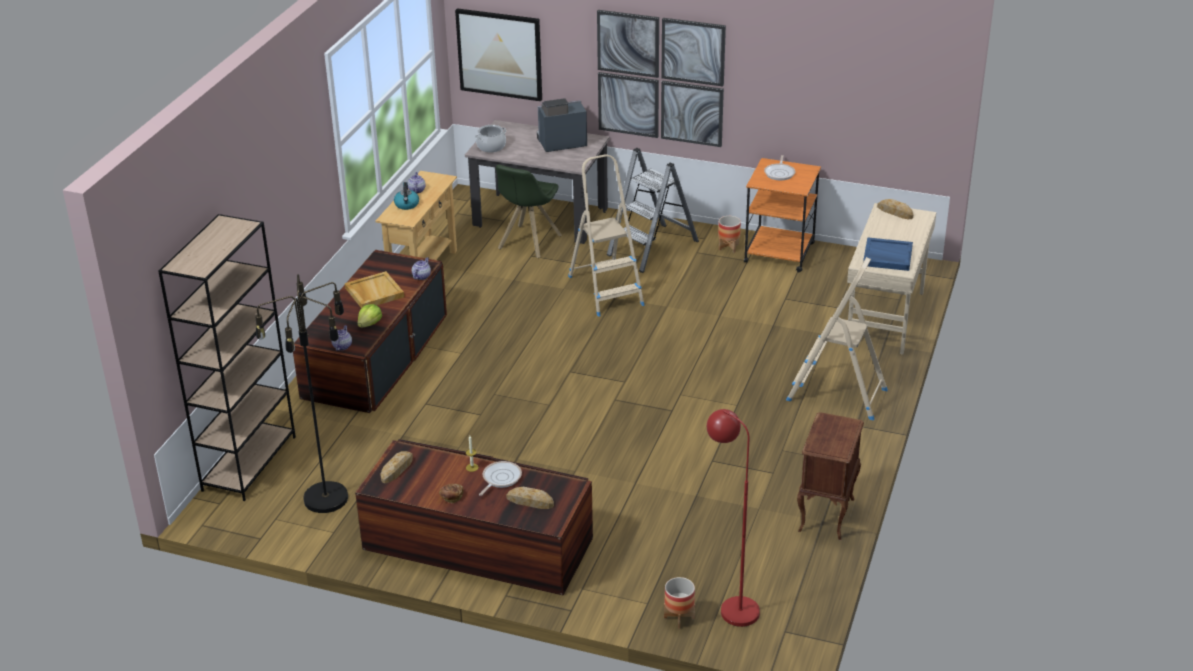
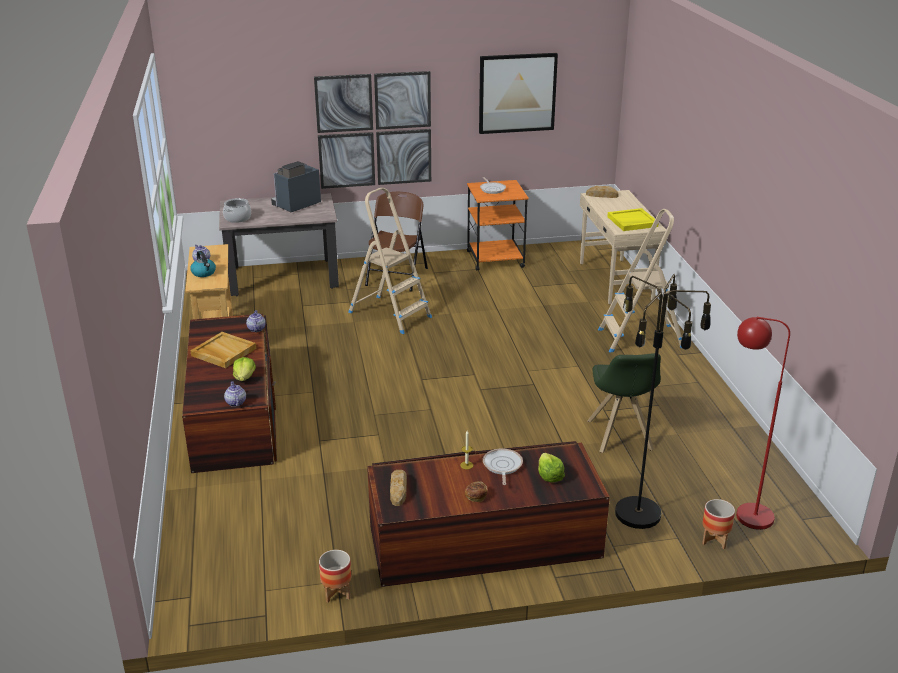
camera: 30 degrees left, 5 degrees down
beige bookcase [158,214,296,501] -> none
floor lamp [255,274,348,513] -> floor lamp moved to [615,274,711,529]
picture [455,8,542,101] -> picture moved to [479,53,558,134]
green chair [496,165,562,258] -> green chair moved to [587,353,661,453]
bread [506,487,554,509] -> lettuce [538,453,565,483]
grey step ladder [606,148,699,273] -> brown chair [365,192,428,292]
planter [718,216,741,253] -> planter moved to [319,550,351,603]
brown nightstand [797,412,864,540] -> none
blue tray [863,237,913,271] -> yellow tray [607,208,659,231]

